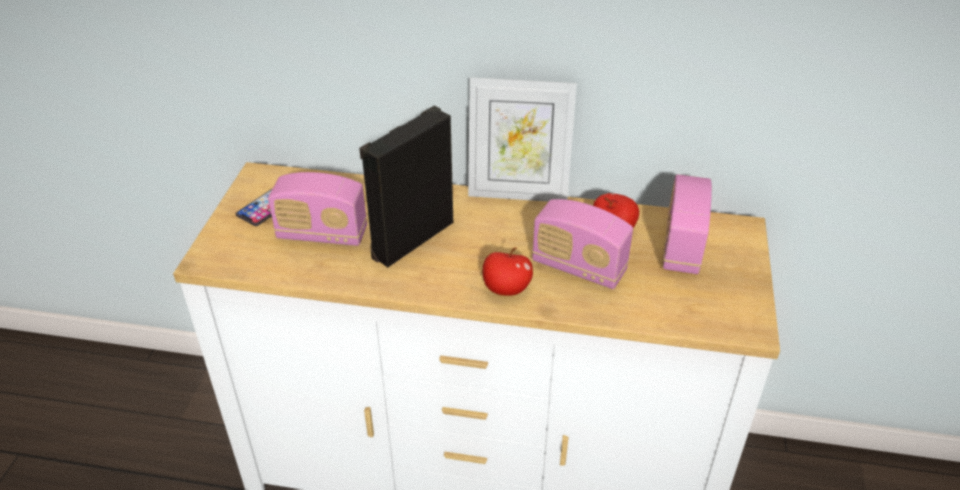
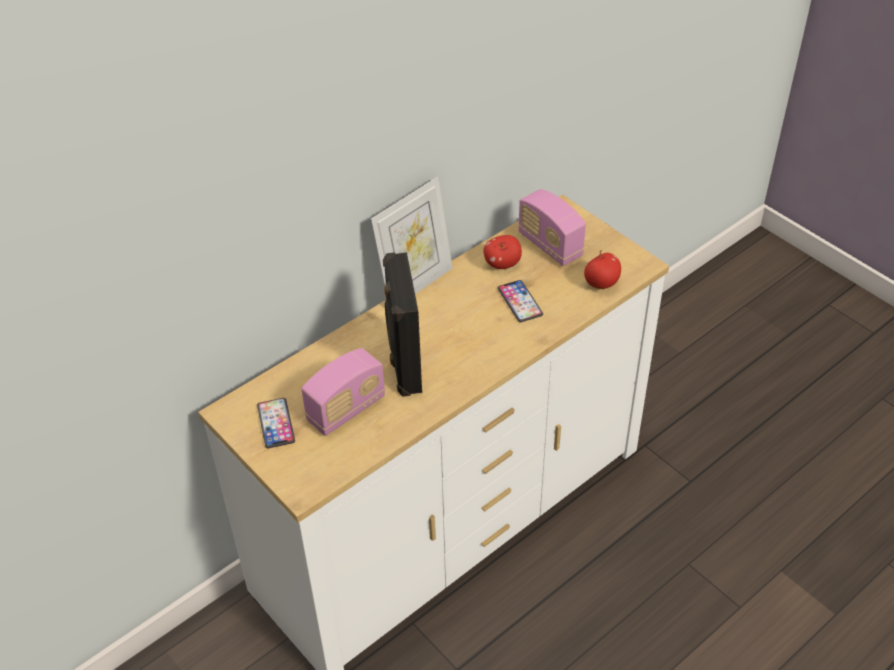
camera: 50 degrees left, 5 degrees up
apple [483,247,533,296] -> apple moved to [584,250,621,289]
radio [532,199,633,289] -> phone [498,280,543,322]

